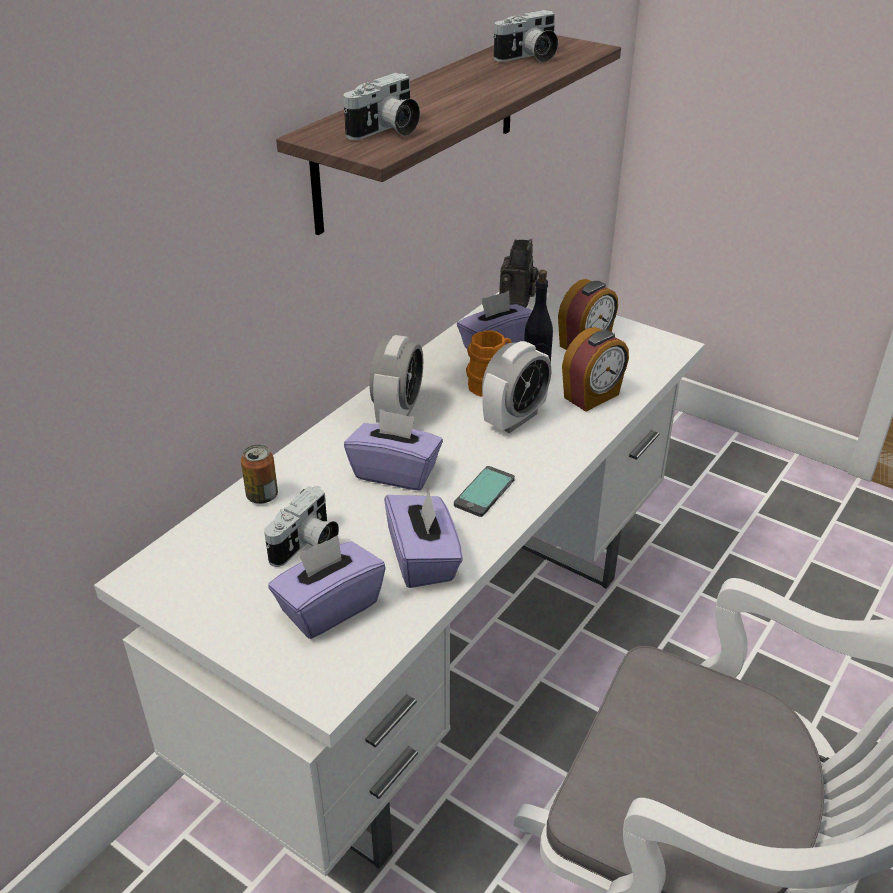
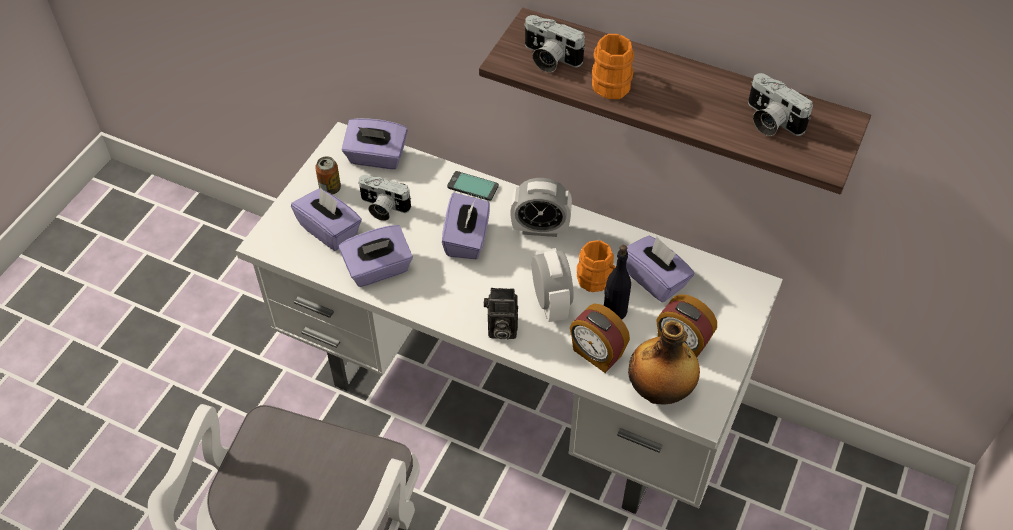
camera: 80 degrees right, 15 degrees up
can [241,445,278,504] -> can moved to [315,156,341,195]
phone [454,466,515,517] -> phone moved to [447,171,499,201]
alarm clock [482,341,551,433] -> alarm clock turned 135 degrees counterclockwise [532,248,574,322]
camera [499,239,538,308] -> camera moved to [484,288,518,339]
none -> purple tissue box [342,118,408,169]
none -> orange mug [592,34,634,99]
none -> bottle [628,320,700,405]

